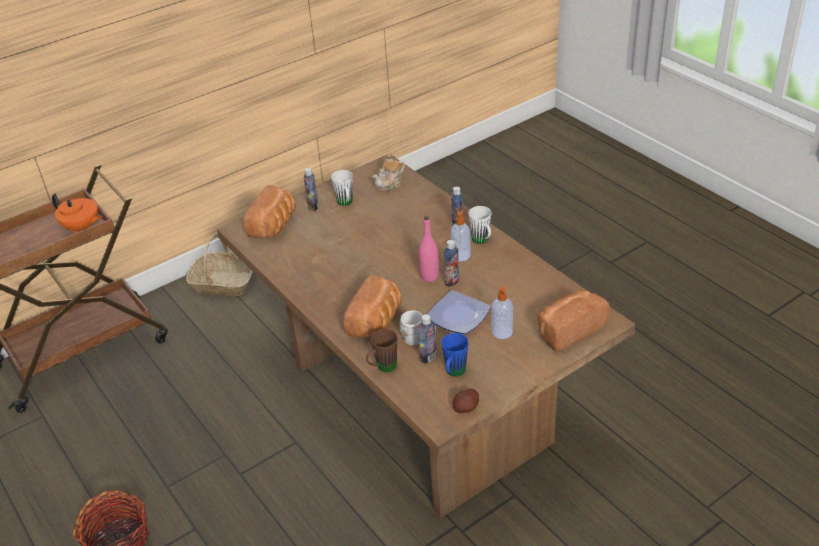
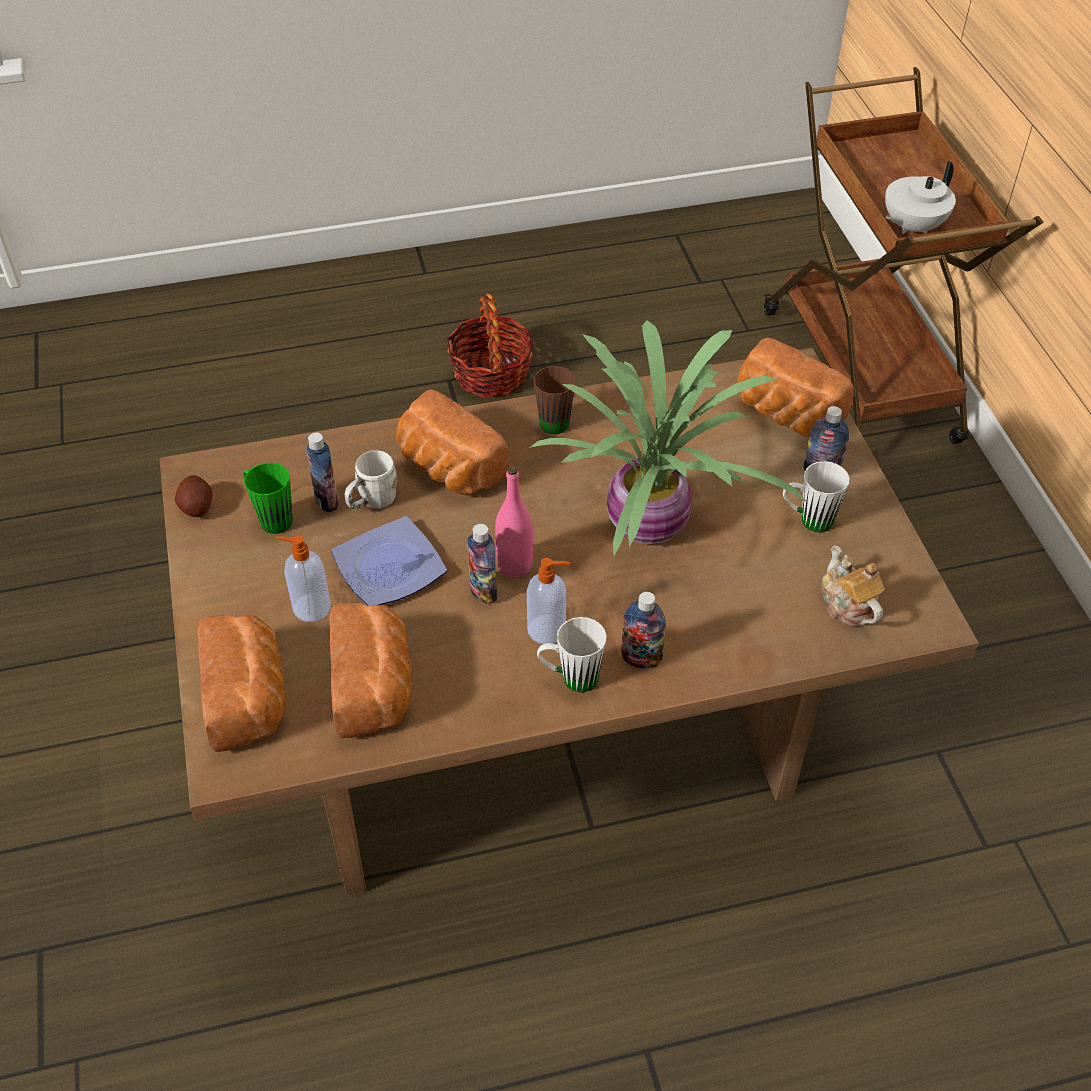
camera: 110 degrees right, 10 degrees up
orange teapot [52,193,102,234] -> white teapot [885,160,956,234]
basket [186,234,253,296] -> none
brown mug [366,329,398,372] -> brown mug moved to [534,366,576,434]
blue mug [441,333,468,377] -> green mug [244,463,293,534]
none -> bread [330,603,412,738]
none -> potted plant [529,320,807,555]

